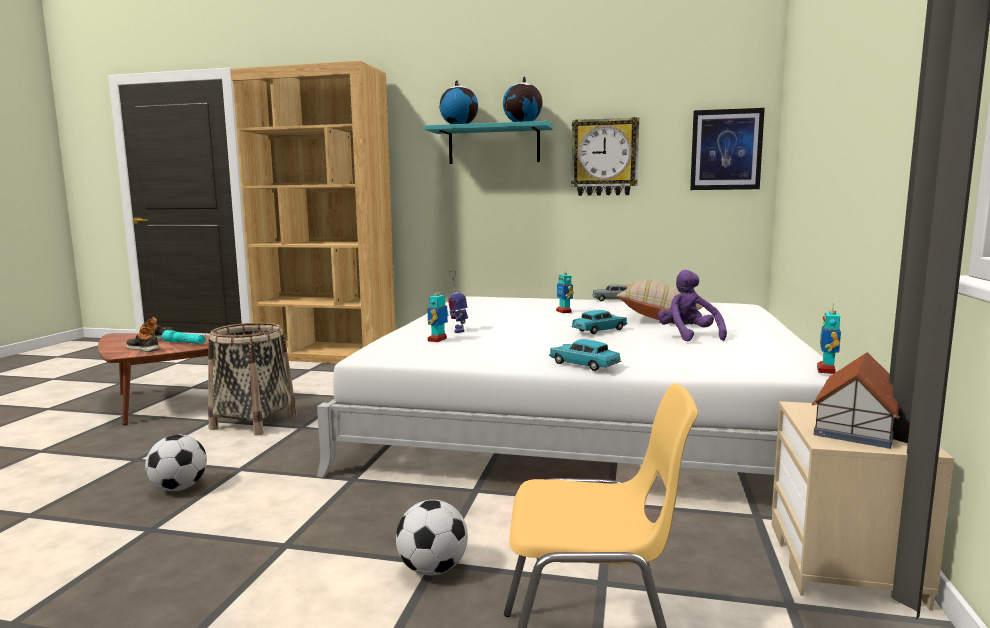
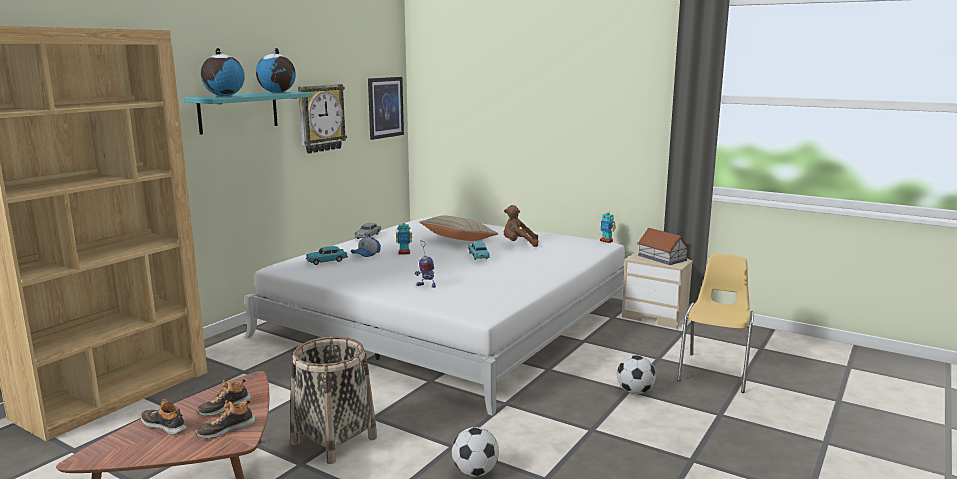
camera: 70 degrees left, 5 degrees up
turquoise flashlight [162,330,206,344] -> shoe [196,379,251,416]
toy robot [428,287,449,342] -> none
turquoise toy car [549,339,621,371] -> turquoise toy car moved to [306,246,348,265]
purple plush toy [657,270,727,341] -> brown plush toy [504,205,538,247]
none -> cap [351,237,381,257]

